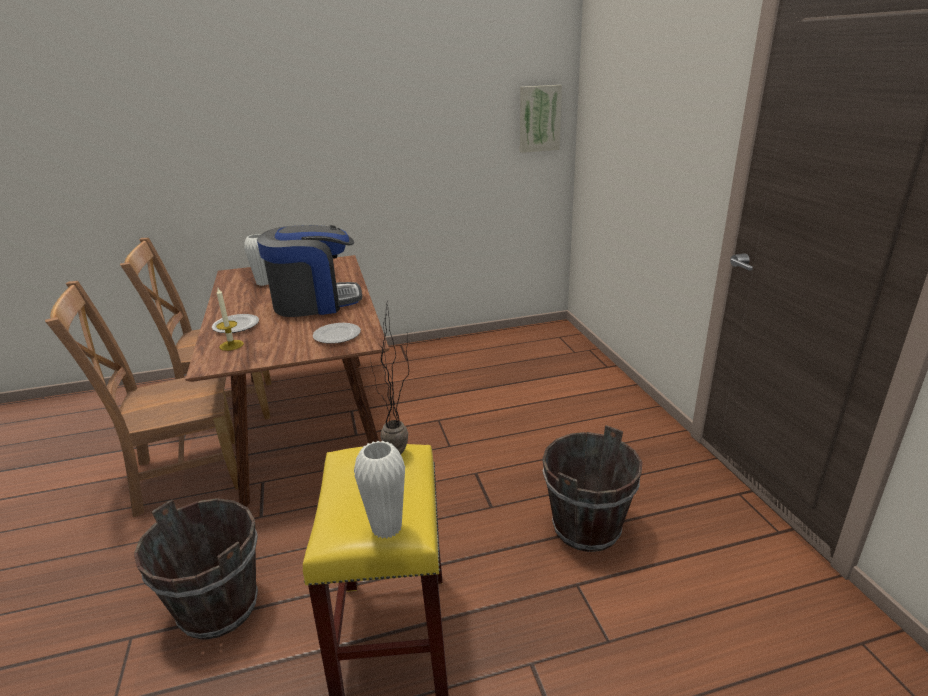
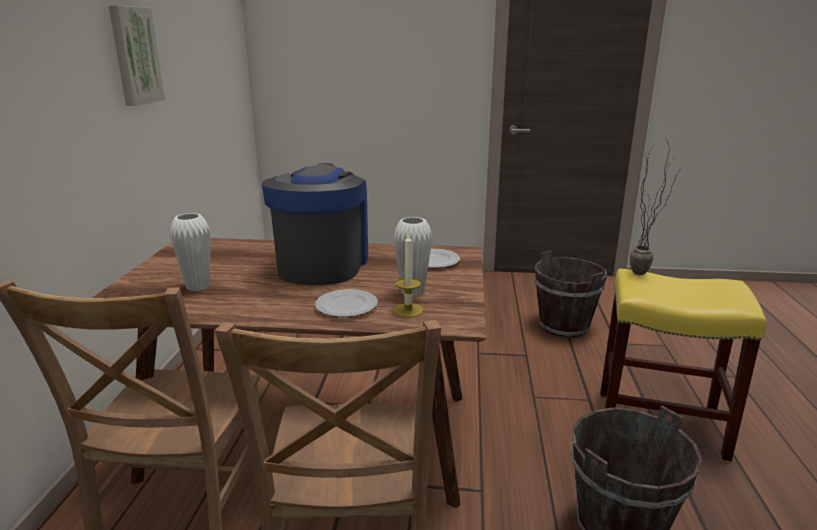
camera: 70 degrees left, 5 degrees down
white vase [354,441,405,539] -> white vase moved to [393,217,433,297]
picture [520,85,562,153] -> picture moved to [108,5,165,106]

